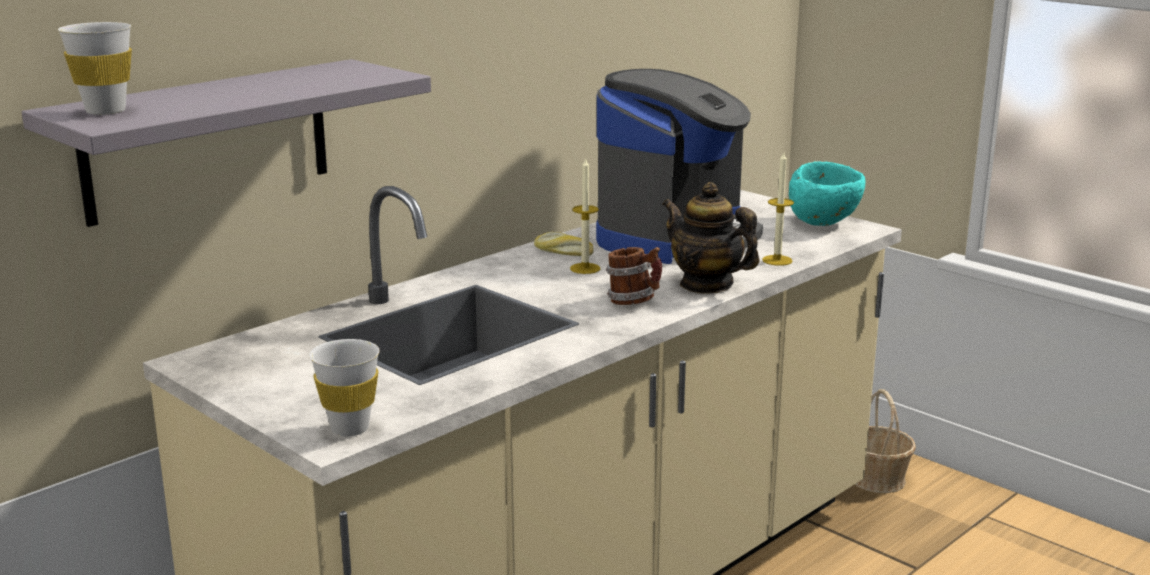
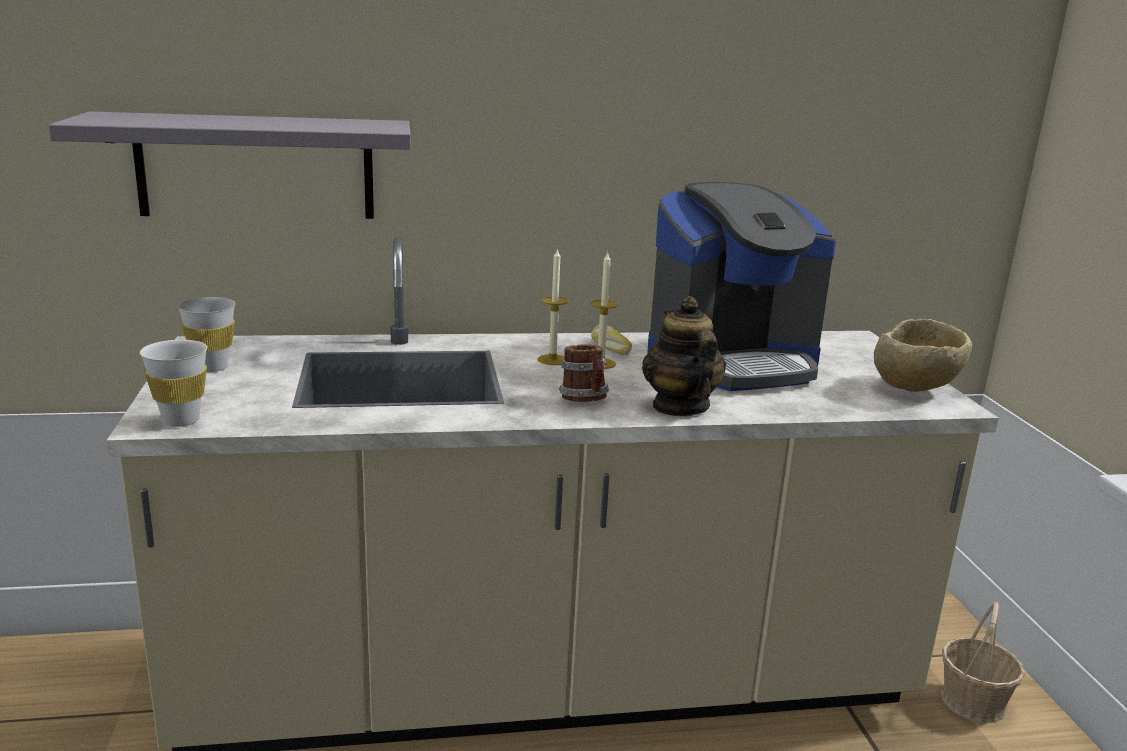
camera: 35 degrees right, 0 degrees up
white cup [58,22,132,115] -> white cup moved to [177,297,235,372]
candle [762,152,794,266] -> candle moved to [537,248,568,365]
turquoise bowl [789,161,866,226] -> beige bowl [874,319,972,392]

